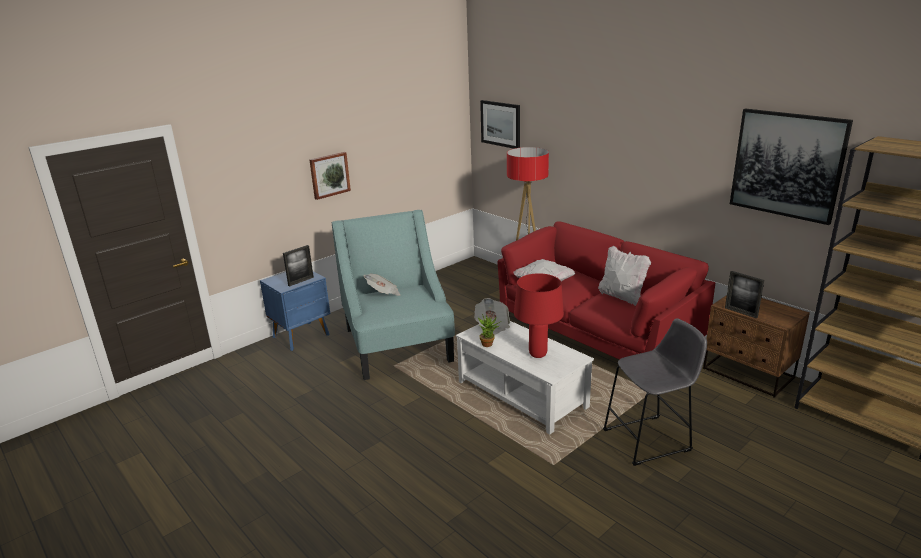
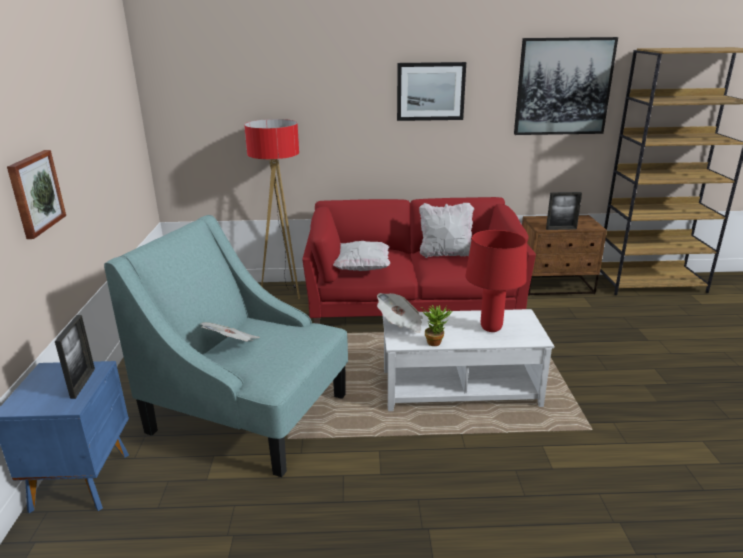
camera: 50 degrees left, 0 degrees up
picture [480,100,520,149] -> picture moved to [397,62,466,121]
grey stool [603,318,707,466] -> none

